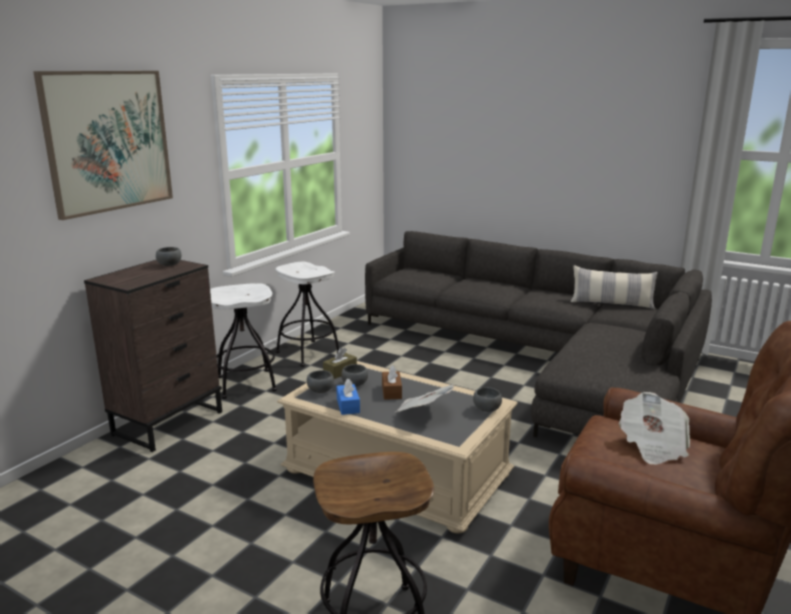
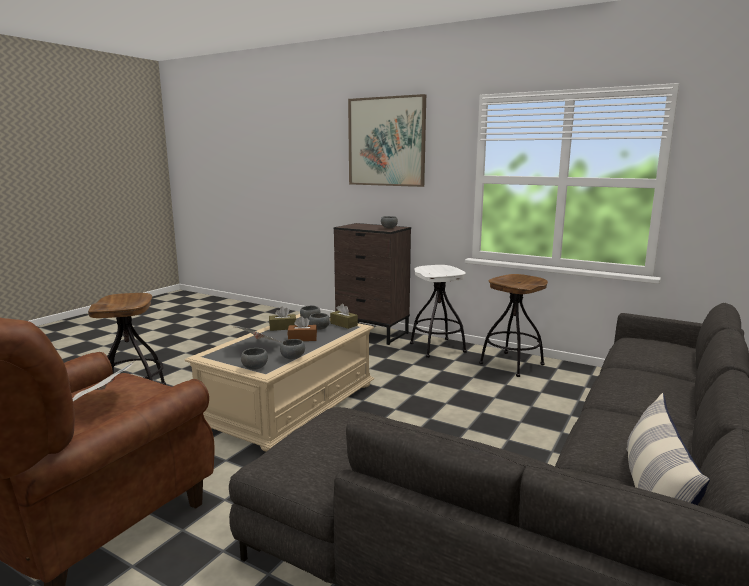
camera: 90 degrees right, 5 degrees down
white stool [275,262,339,367] -> brown stool [479,274,548,377]
blue tissue box [336,378,360,415] -> brown tissue box [269,307,296,331]
none -> grey bowl [280,339,305,359]

